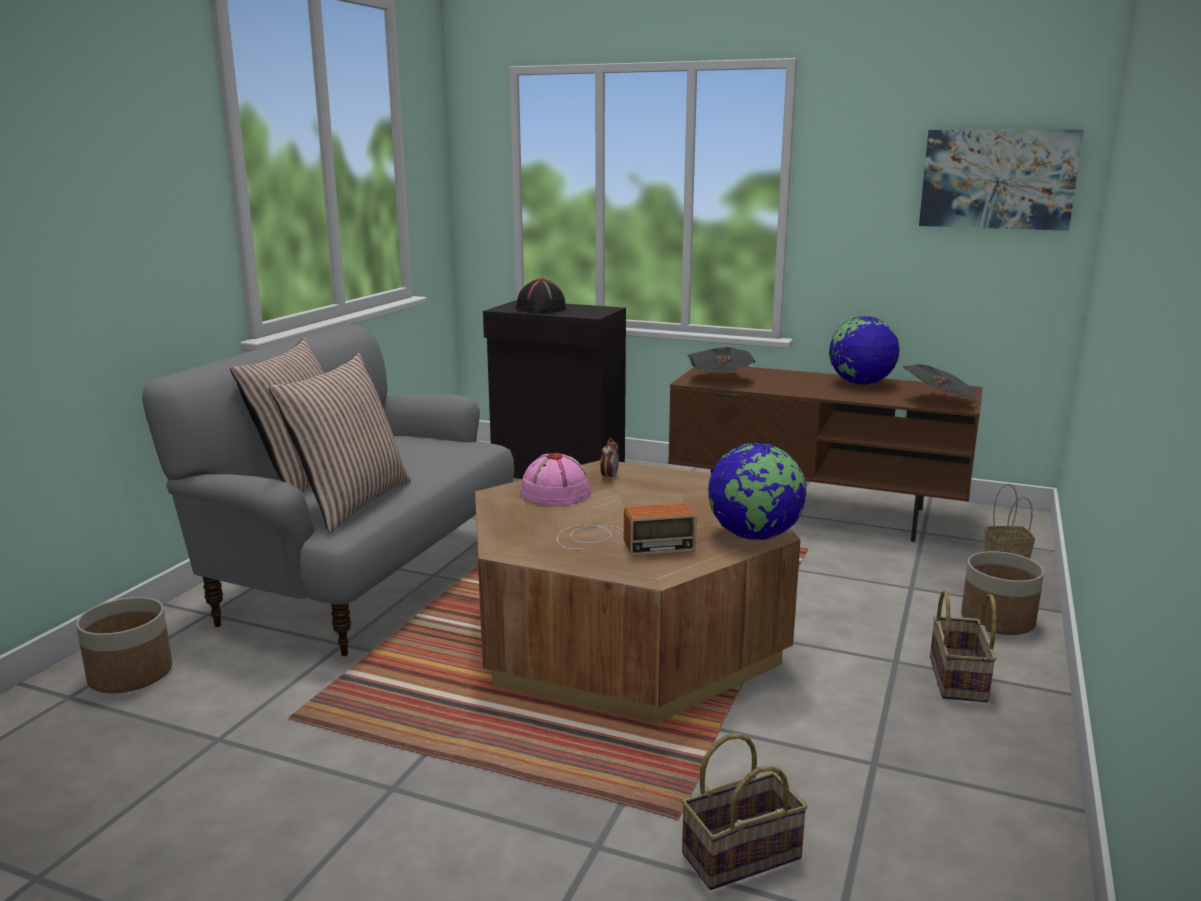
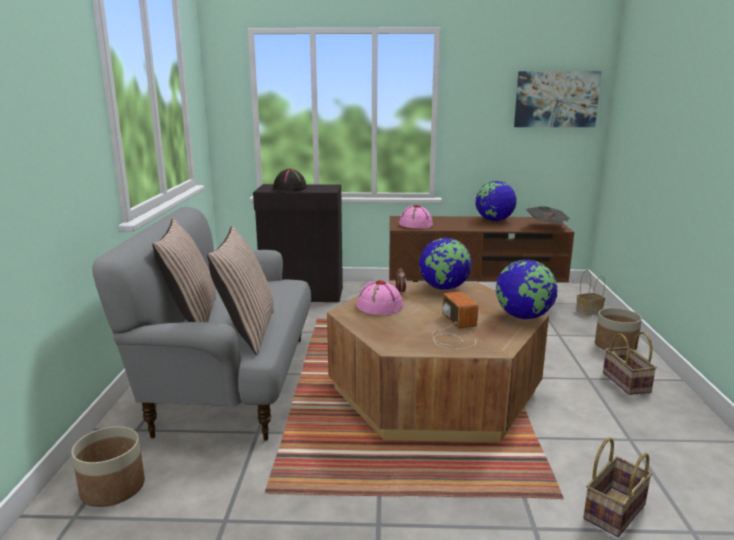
camera: 20 degrees left, 0 degrees up
radio [557,503,697,556] -> radio turned 75 degrees counterclockwise [432,292,478,349]
newspaper [688,347,756,372] -> pink hat [399,205,433,229]
none -> globe [419,238,472,290]

